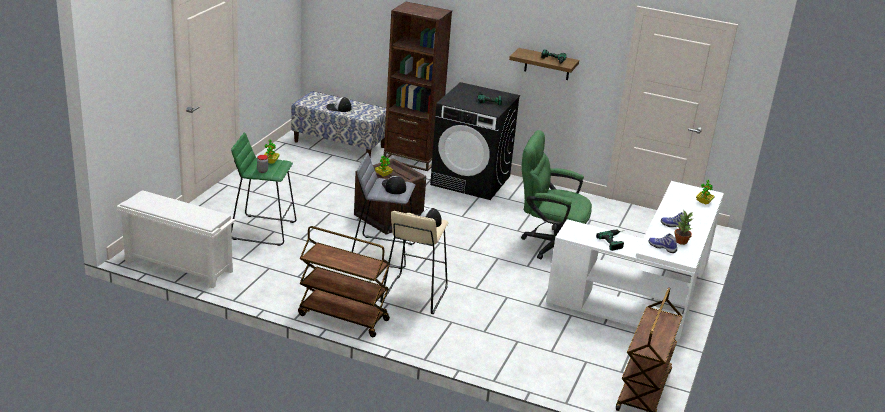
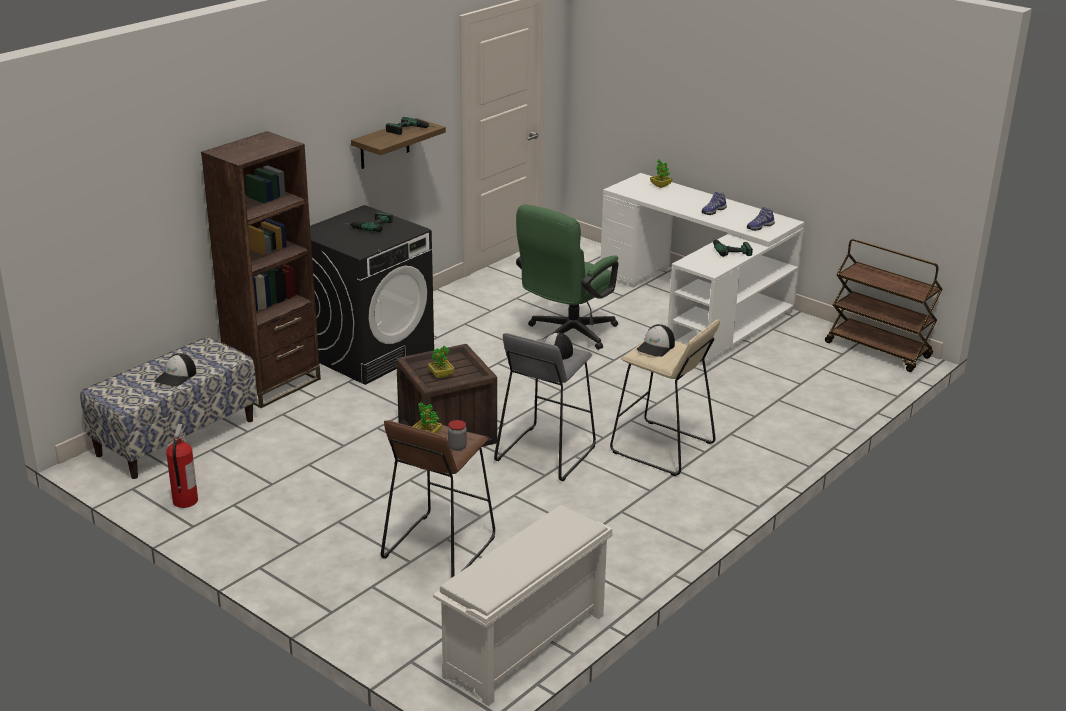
camera: 70 degrees left, 0 degrees up
green stool [231,132,296,246] -> brown stool [381,420,495,578]
brown cart [298,226,390,337] -> none
potted plant [674,211,693,245] -> none
none -> fire extinguisher [166,424,198,508]

